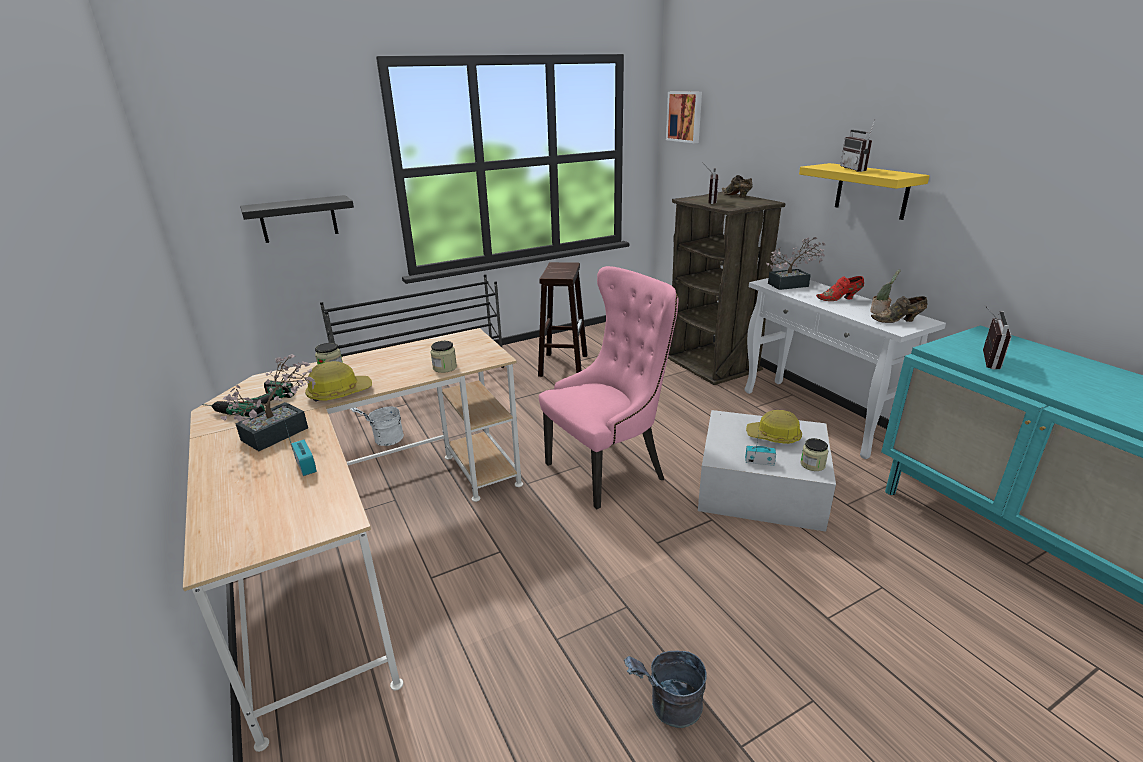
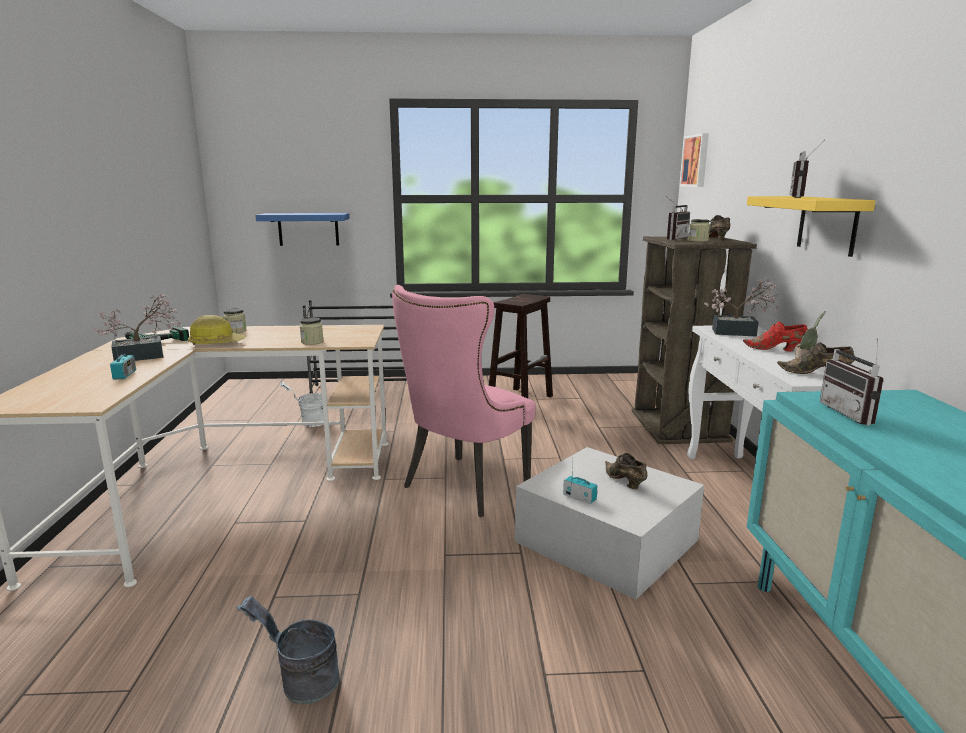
camera: 25 degrees right, 10 degrees down
black shelf [240,195,354,243] -> blue shelf [255,213,349,246]
pink chair [539,266,679,509] -> pink chair turned 135 degrees clockwise [392,285,536,517]
hard hat [746,410,802,444] -> brown shoe [605,453,648,489]
jar [800,438,828,471] -> jar moved to [688,219,710,242]
radio [983,306,1012,370] -> radio turned 120 degrees clockwise [820,339,884,425]

